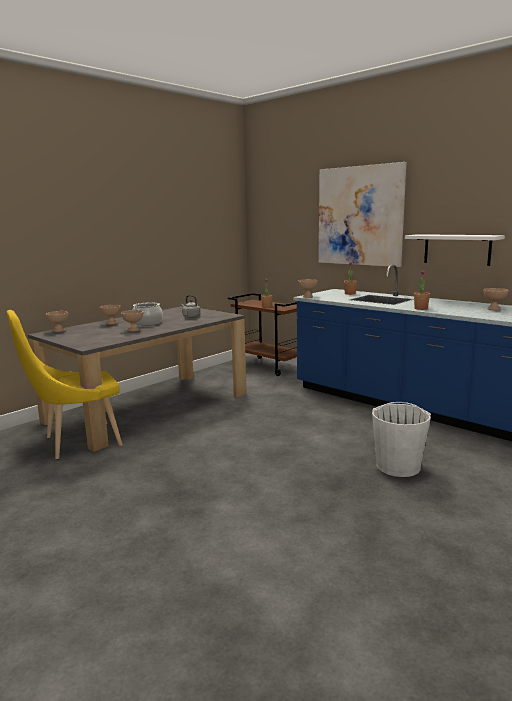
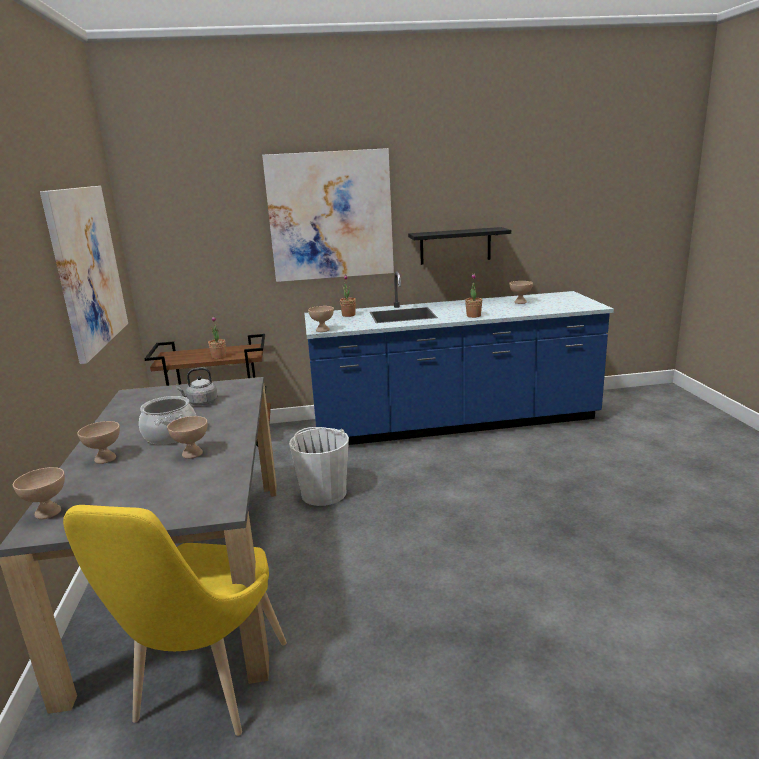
camera: 50 degrees left, 5 degrees up
white bucket [372,402,431,477] -> white bucket moved to [289,427,349,506]
white shelf [405,234,505,266] -> black shelf [408,227,511,265]
none -> picture [40,186,128,364]

